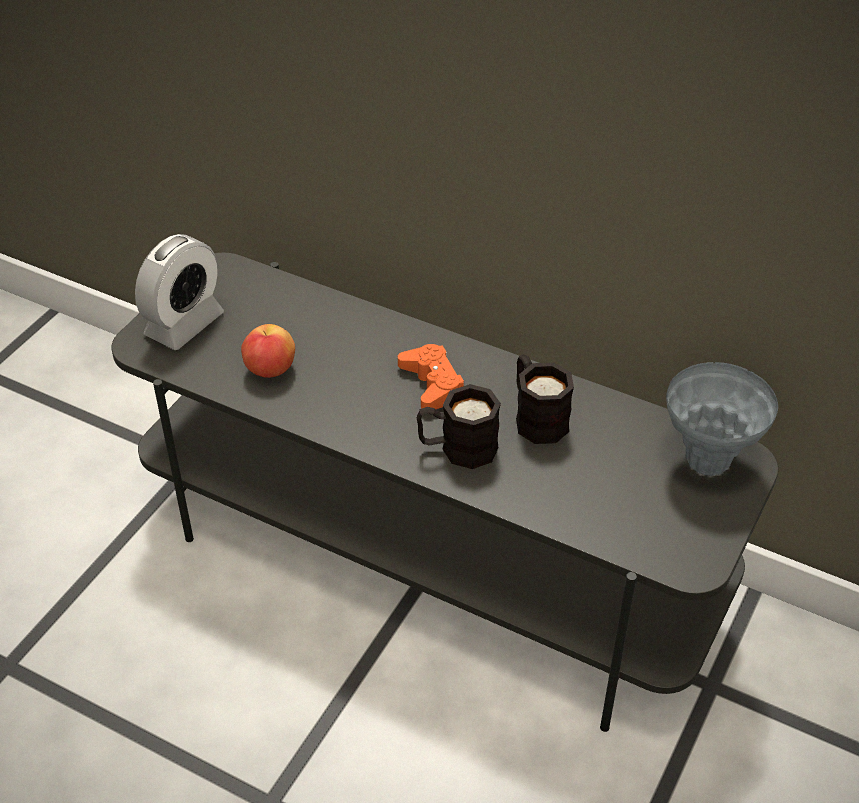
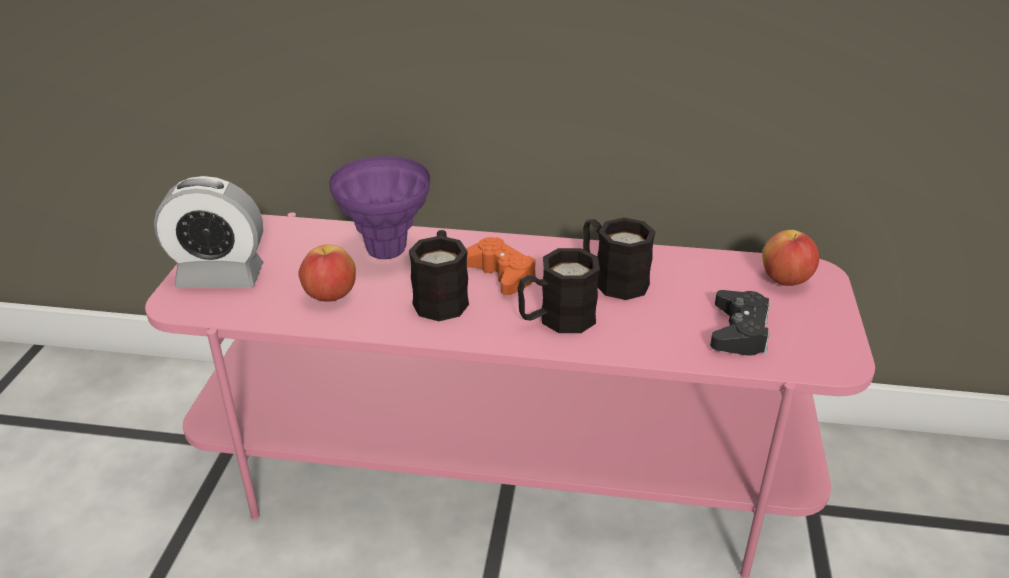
camera: 20 degrees left, 10 degrees down
grey tv stand [111,253,779,732] -> pink tv stand [145,212,875,578]
alarm clock [135,234,224,350] -> alarm clock turned 75 degrees clockwise [154,176,263,288]
grey vase [666,362,778,476] -> apple [762,230,819,286]
none -> purple vase [329,156,430,259]
none -> black mug [409,230,469,321]
none -> black game controller [710,290,770,356]

